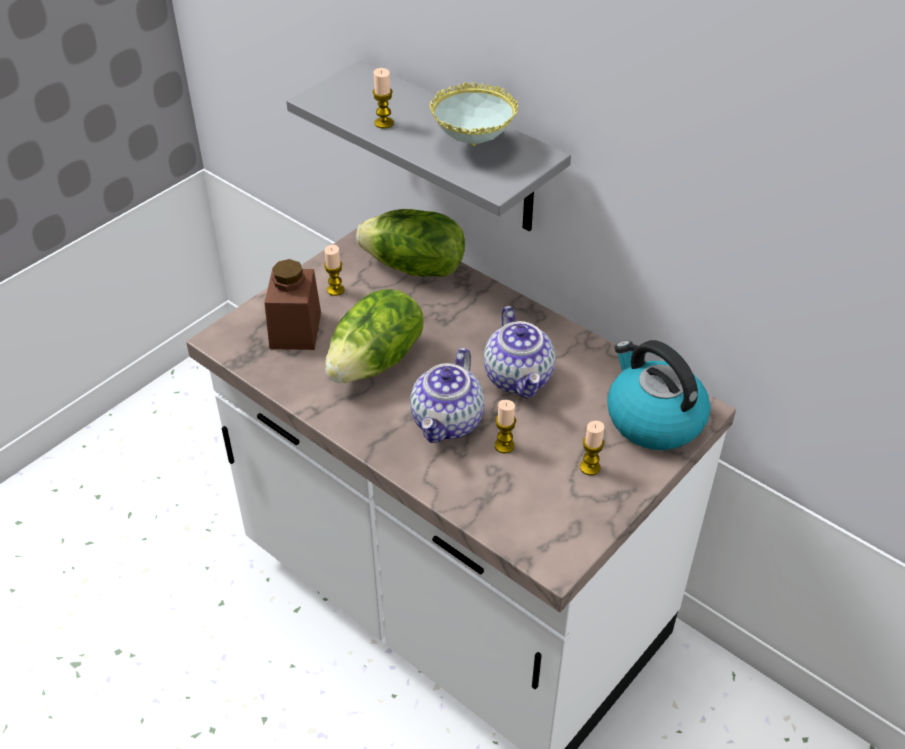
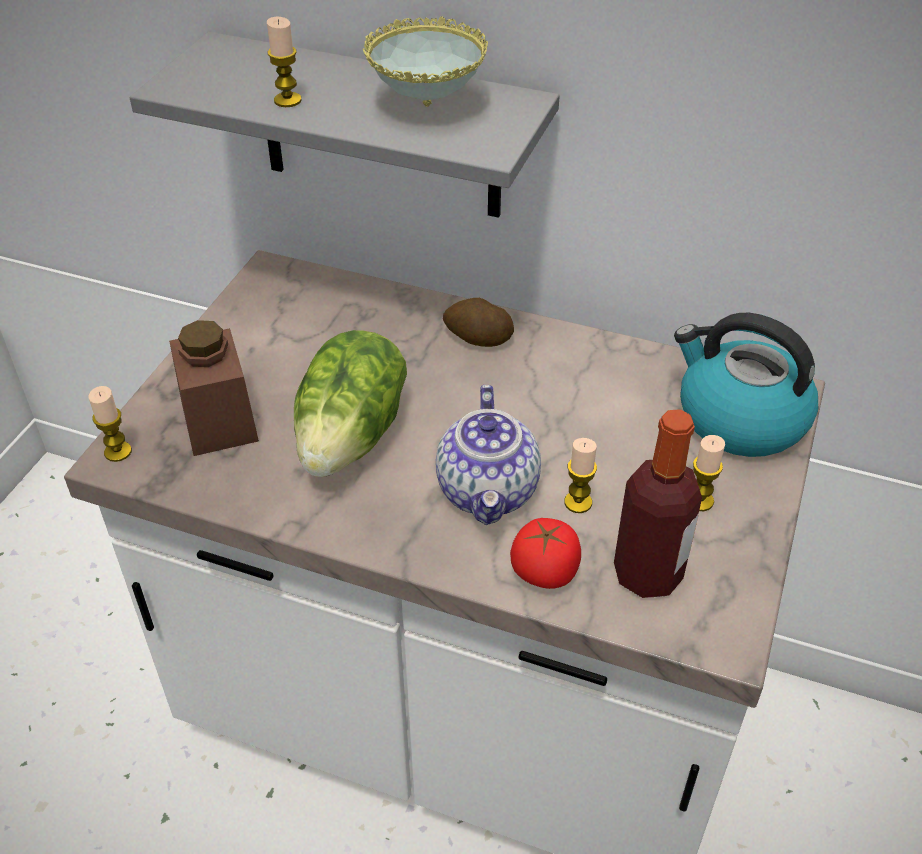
camera: 20 degrees left, 0 degrees up
candle [324,245,345,296] -> candle moved to [89,386,132,462]
lettuce [356,209,465,277] -> none
teapot [484,306,555,399] -> none
none -> potato [443,298,514,347]
none -> tomato [510,518,581,589]
none -> bottle [614,409,702,598]

